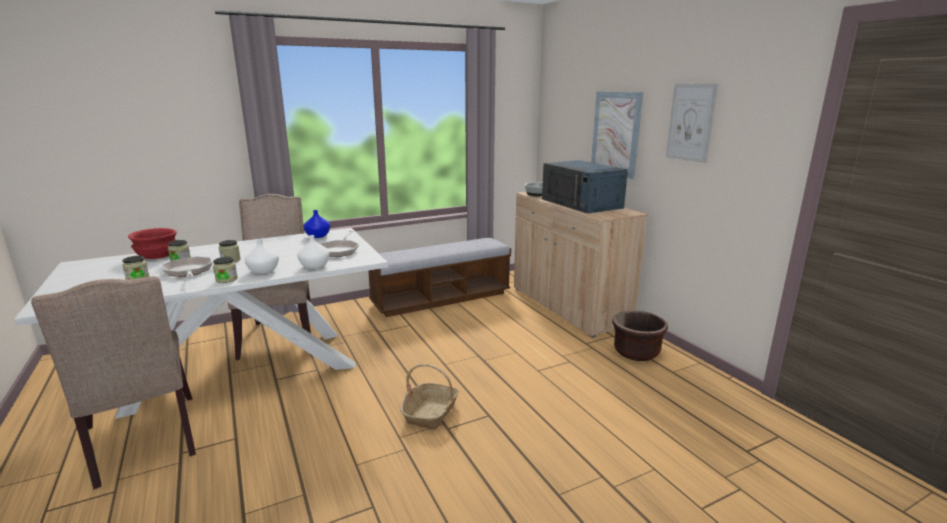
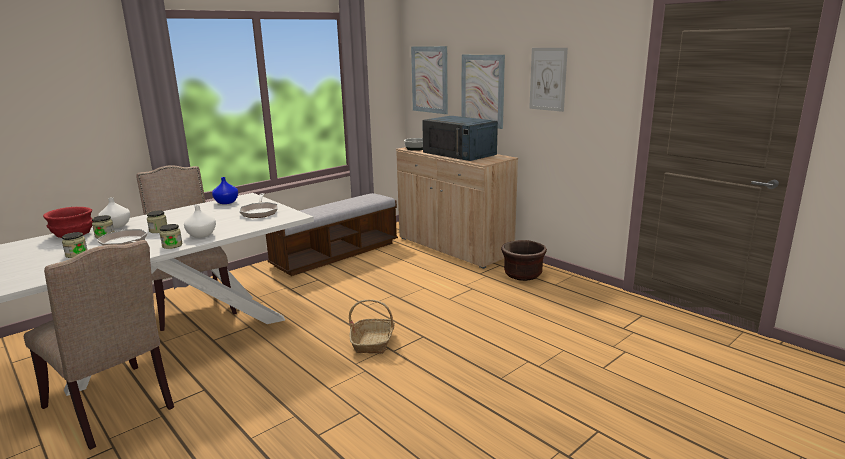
camera: 15 degrees left, 0 degrees up
white vase [297,235,330,269] -> white vase moved to [98,197,130,228]
none -> picture [411,46,448,114]

